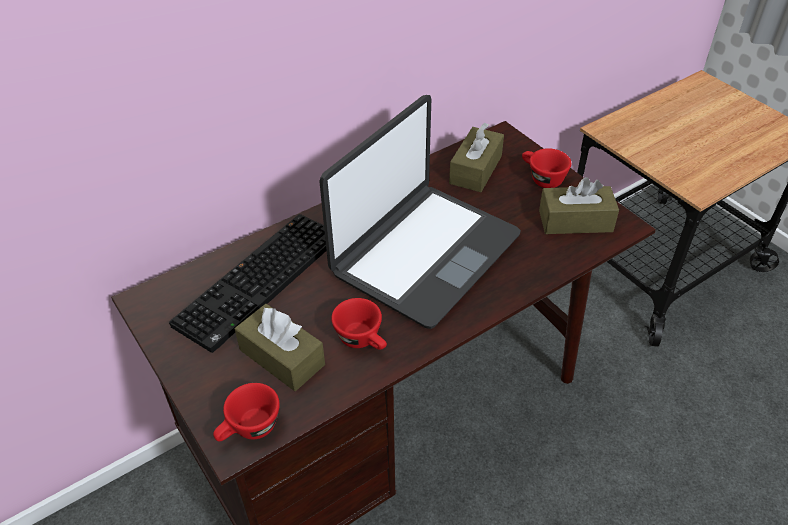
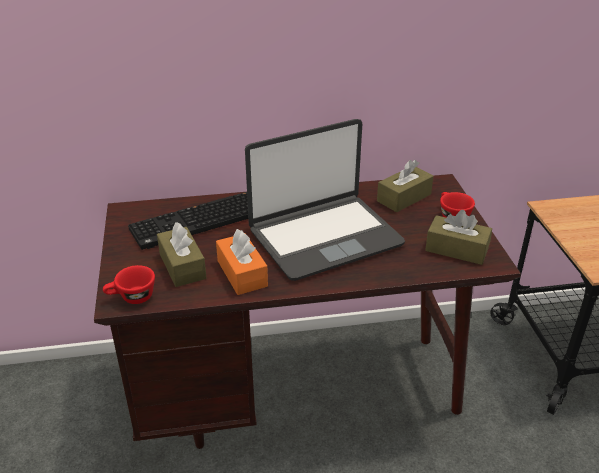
camera: 25 degrees right, 10 degrees down
red cup [331,298,387,350] -> orange tissue box [216,229,268,295]

